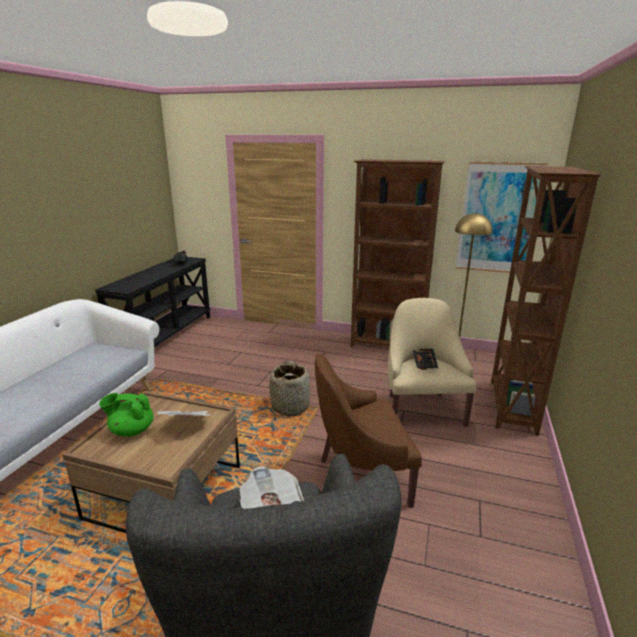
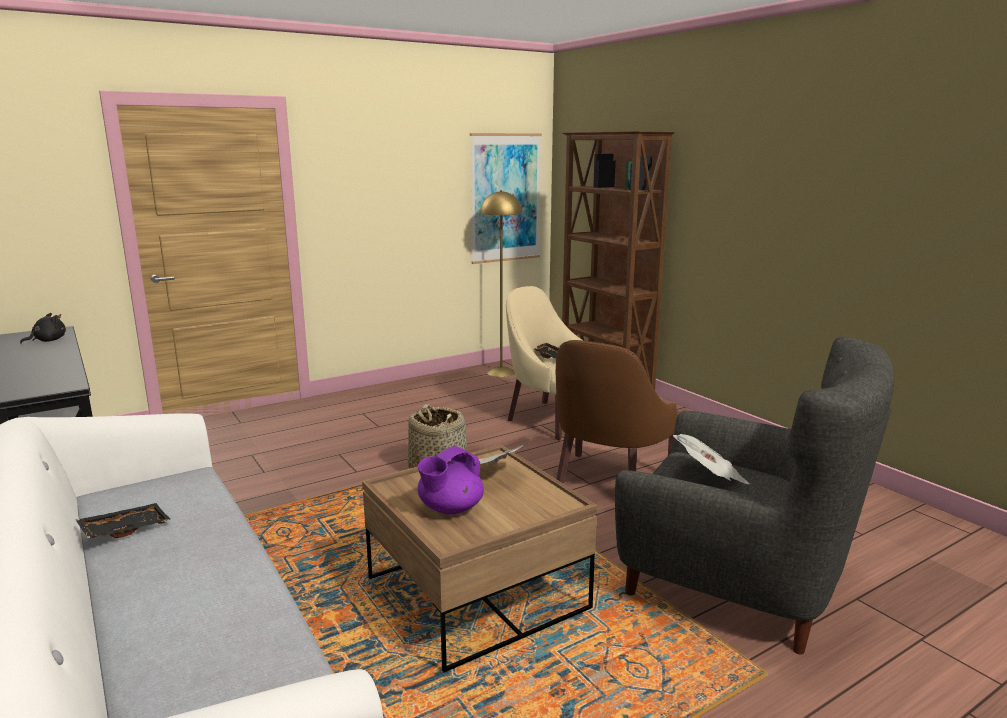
camera: 50 degrees left, 5 degrees down
green teapot [99,393,153,437] -> purple teapot [418,446,484,514]
brown bookcase [351,159,446,347] -> none
none -> black tray [76,503,171,538]

